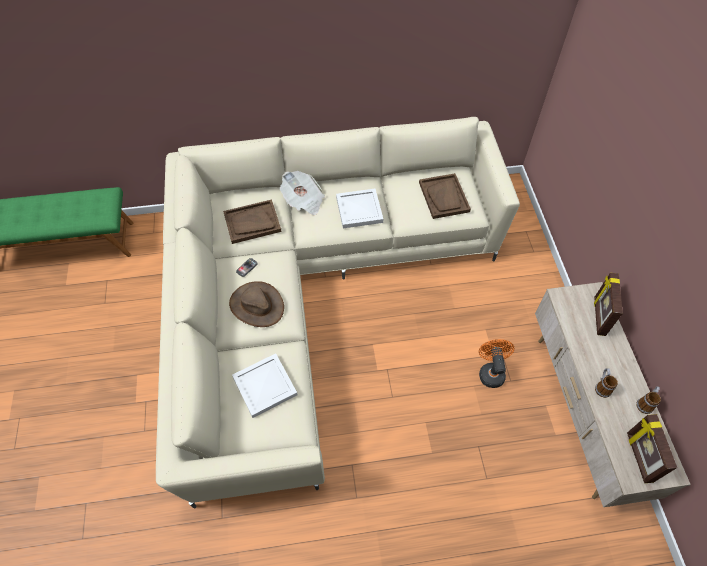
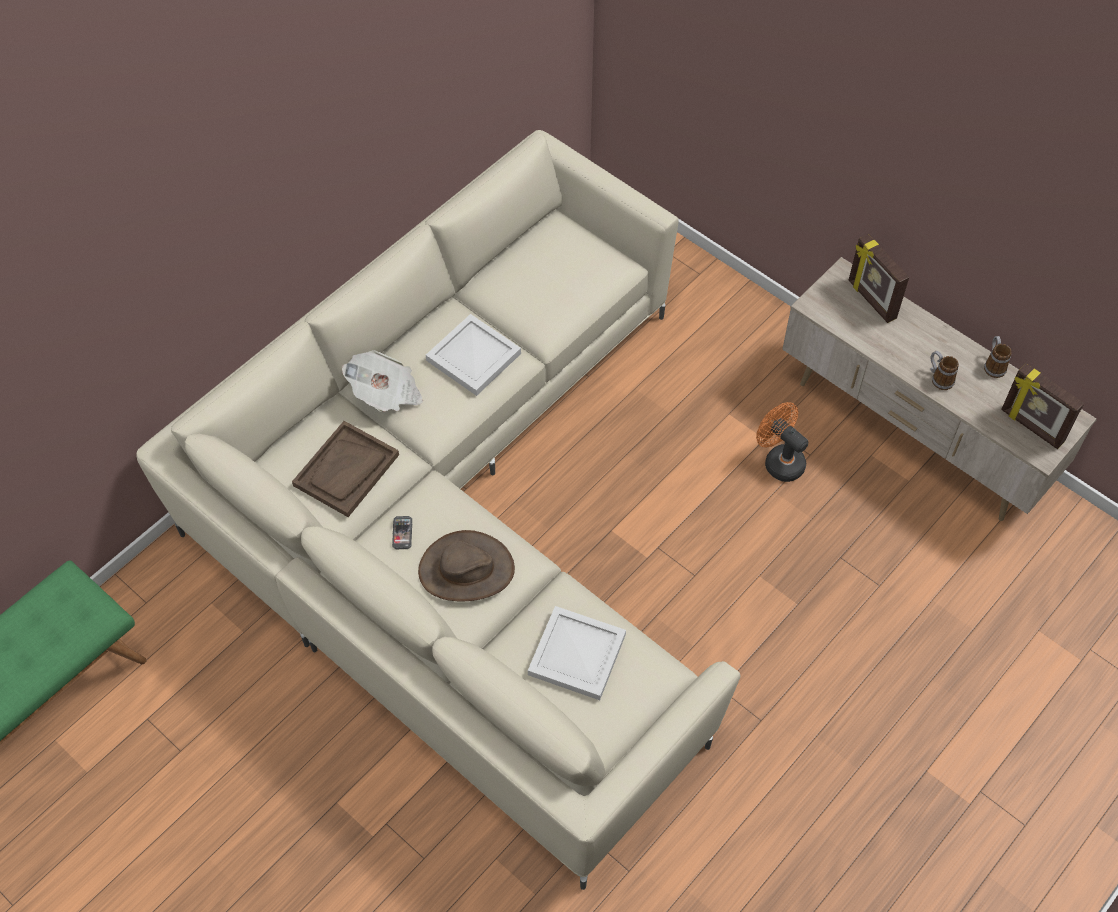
camera: 40 degrees left, 0 degrees up
brown tray [419,173,471,219] -> none

